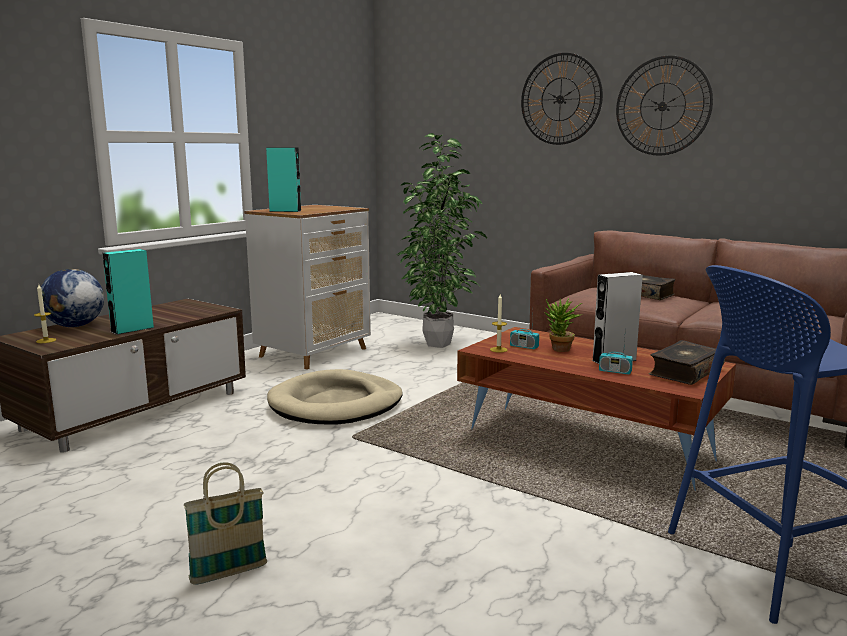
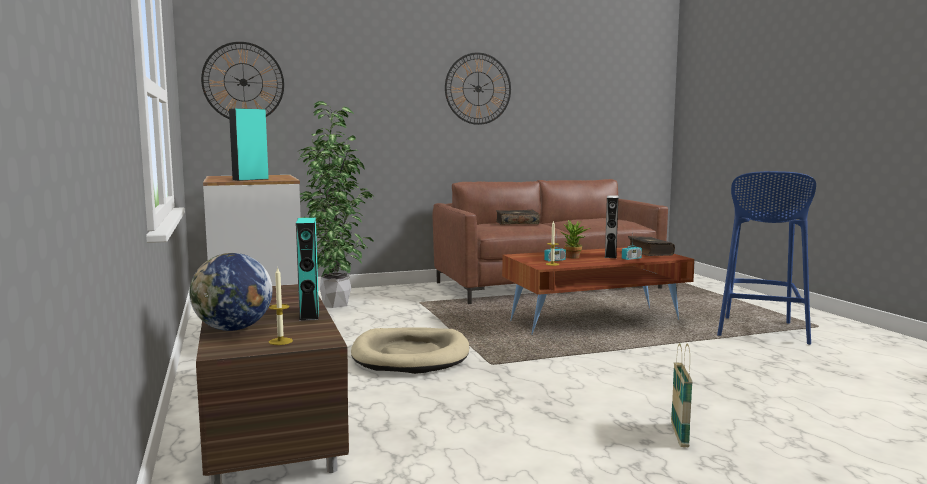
camera: 55 degrees left, 5 degrees down
wall clock [521,53,603,145] -> wall clock moved to [201,42,284,119]

